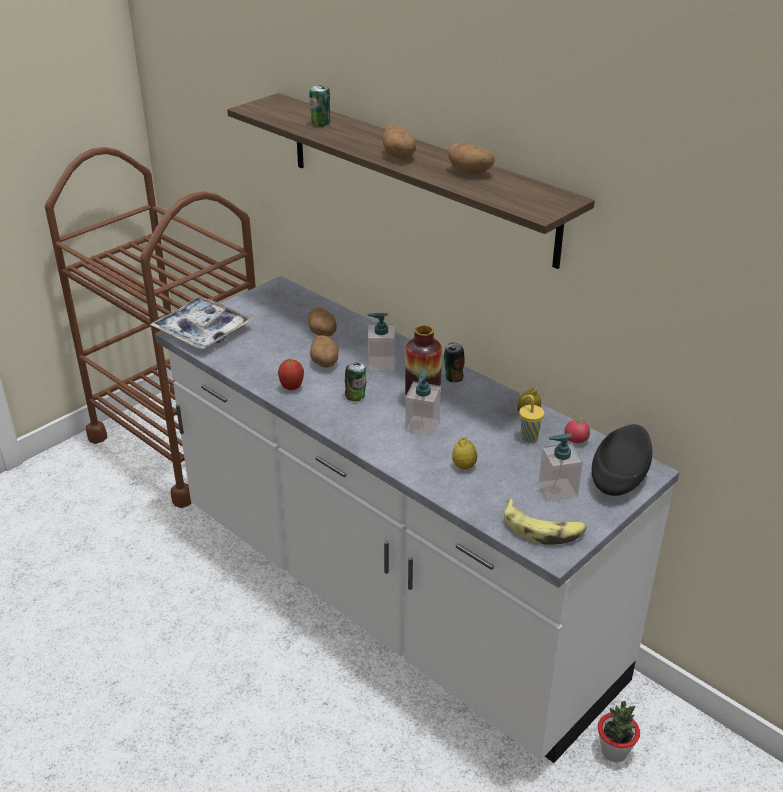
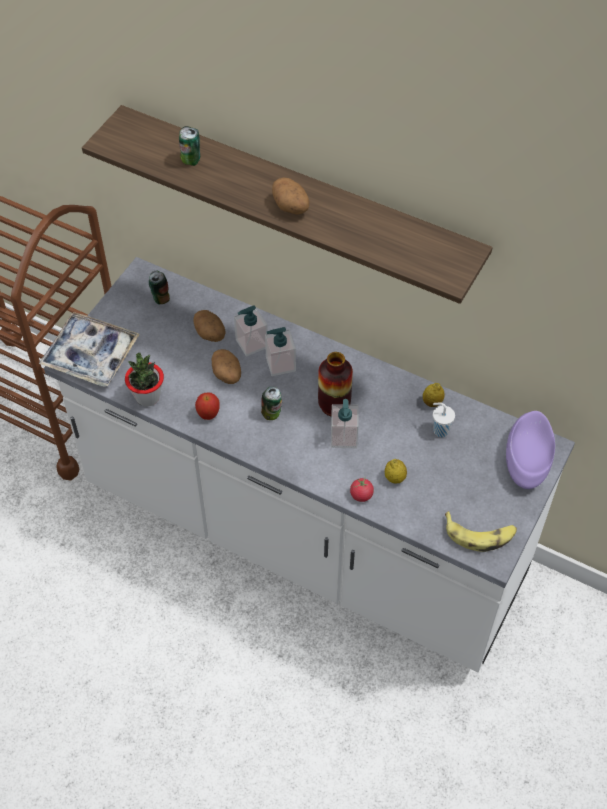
camera: 15 degrees left, 20 degrees up
can [444,342,465,382] -> can moved to [149,271,170,304]
potato [448,143,495,175] -> none
yellow cup [519,395,544,443] -> white cup [433,402,455,437]
soap dispenser [539,433,583,502] -> soap dispenser moved to [234,305,268,356]
tomato [564,416,590,443] -> tomato moved to [350,477,374,502]
black bowl [592,424,653,496] -> purple bowl [506,411,555,489]
potted plant [598,701,640,762] -> potted plant moved to [125,353,164,406]

